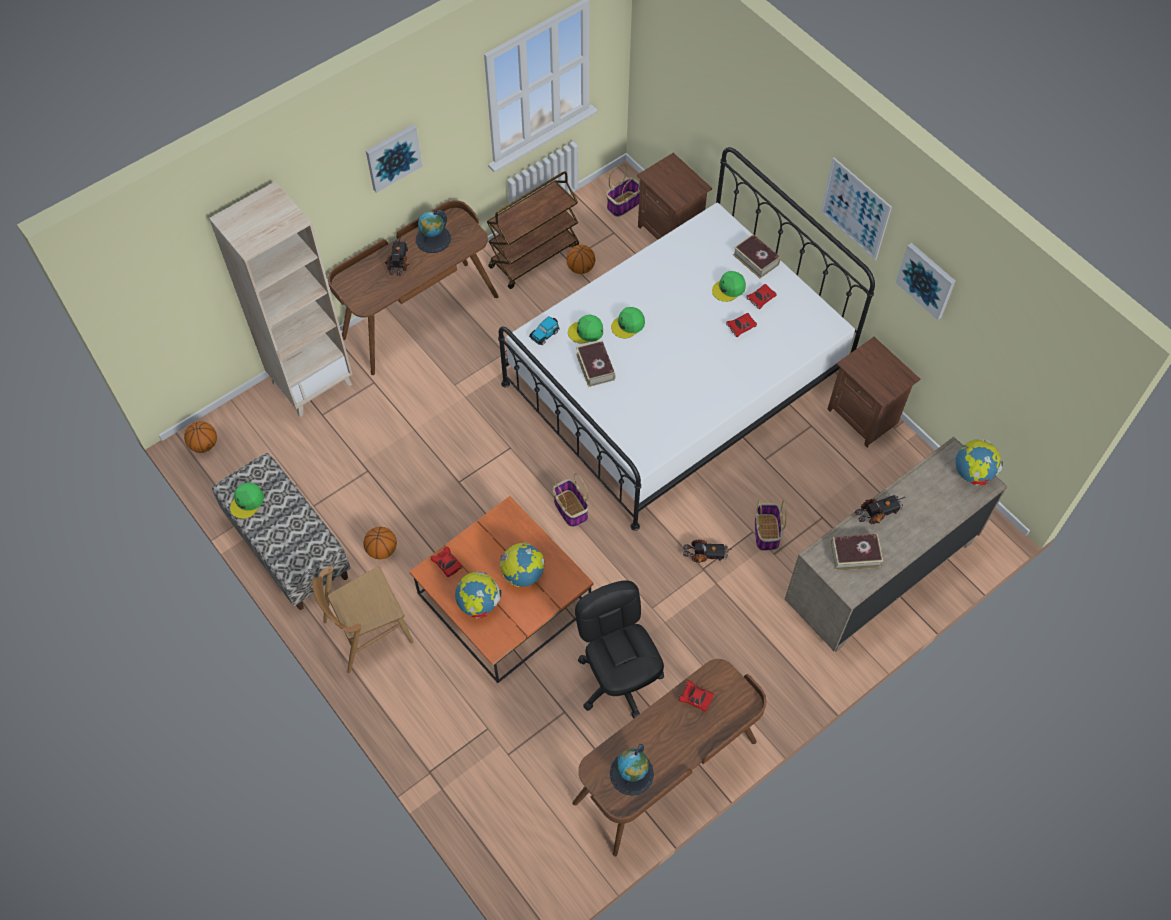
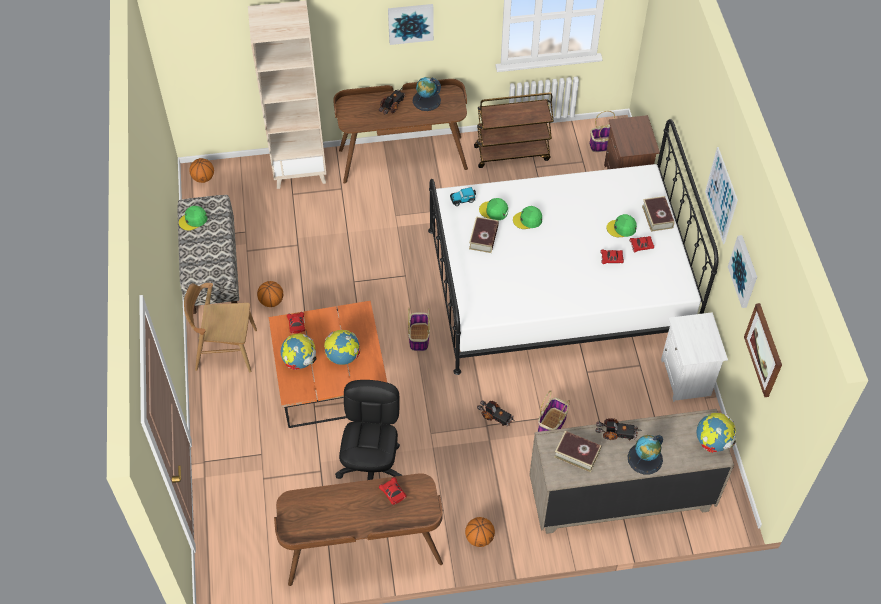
camera: 30 degrees right, 5 degrees down
basketball [566,245,595,274] -> basketball moved to [465,517,495,547]
globe [610,744,654,796] -> globe moved to [628,435,663,474]
brown nightstand [827,337,920,448] -> white nightstand [661,312,728,402]
none -> picture [744,303,782,397]

